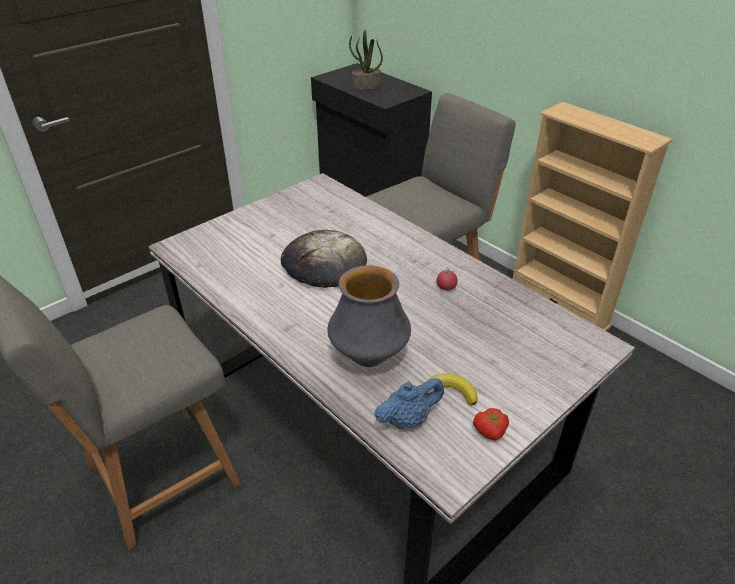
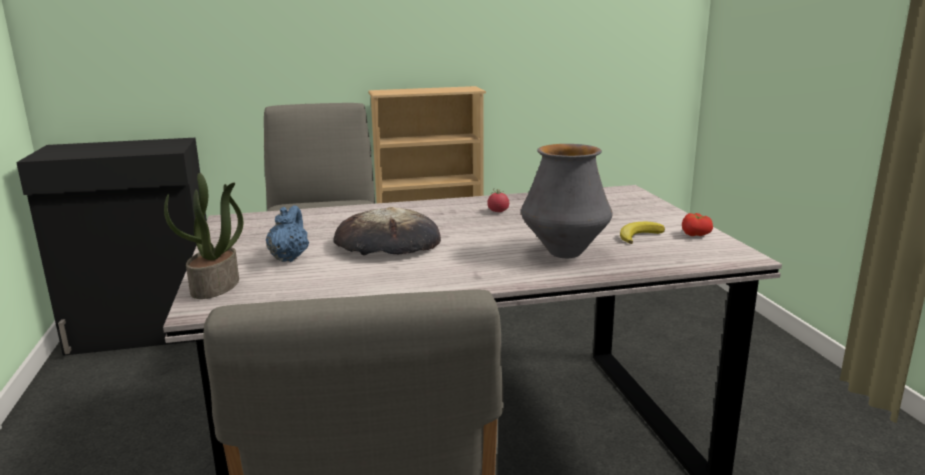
camera: 60 degrees left, 20 degrees down
potted plant [349,30,383,90] -> potted plant moved to [164,173,243,299]
blue teapot [374,378,444,429] -> blue teapot moved to [266,205,309,262]

